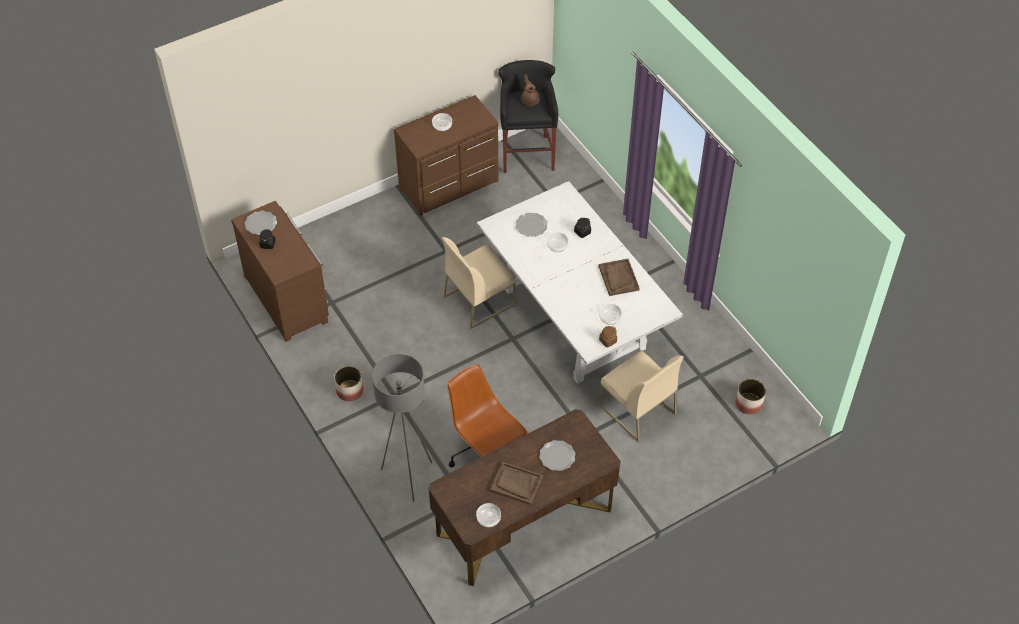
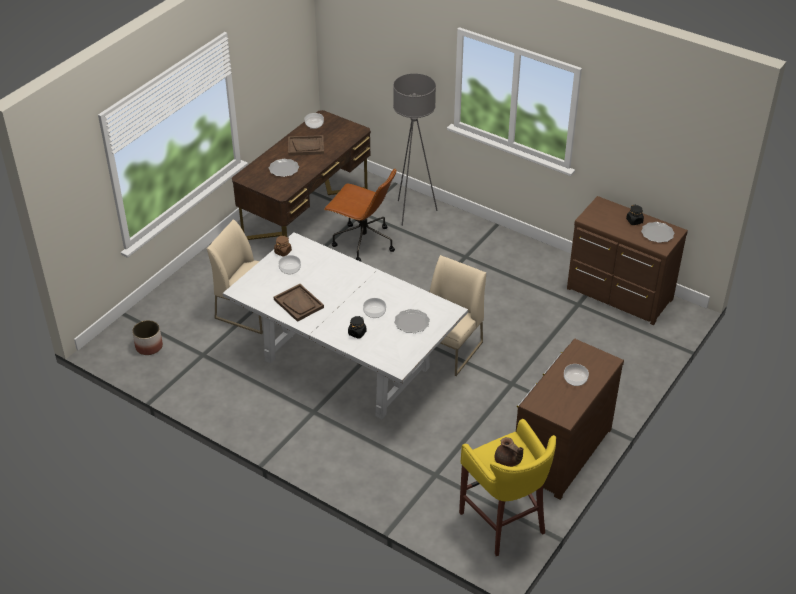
camera: 155 degrees right, 10 degrees down
planter [334,366,363,401] -> none
black stool [498,60,558,173] -> yellow stool [459,419,556,556]

